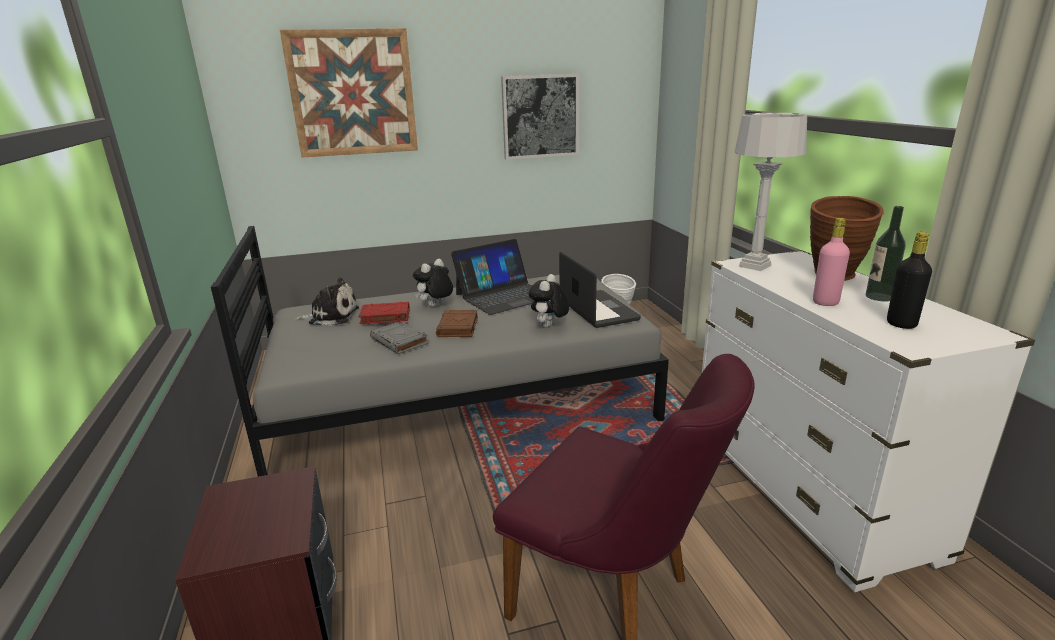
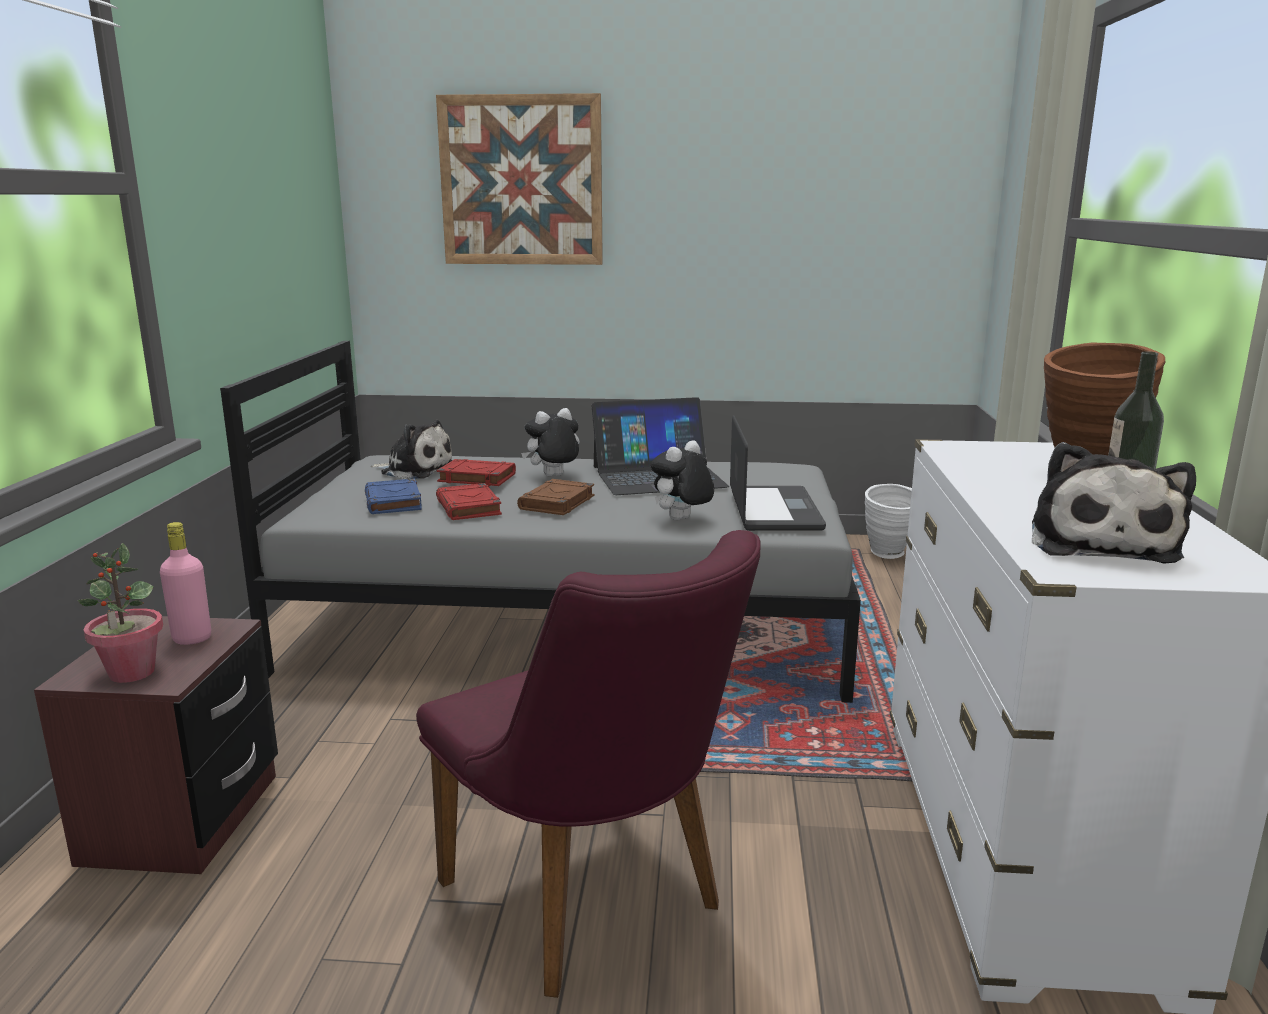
camera: 20 degrees right, 5 degrees down
grey book [370,321,429,354] -> red book [436,483,502,520]
picture [501,74,579,159] -> none
grey table lamp [735,113,807,271] -> none
pink bottle [813,218,850,306] -> pink bottle moved to [160,522,211,645]
black bottle [887,232,932,329] -> plush toy [1032,442,1196,563]
none -> potted plant [78,543,163,683]
none -> blue book [365,478,422,514]

